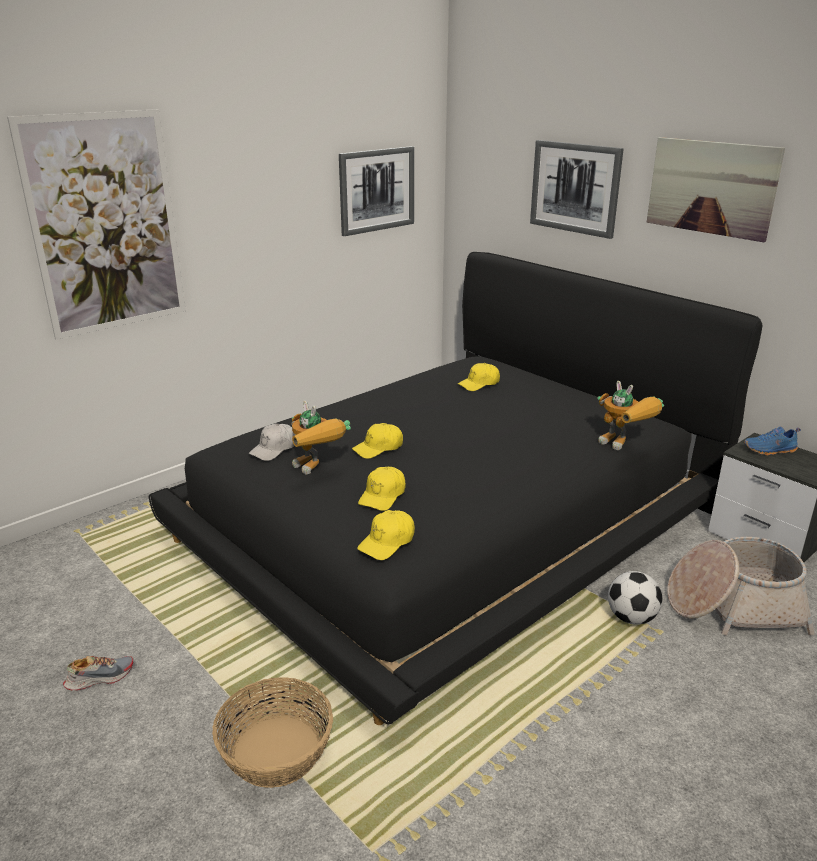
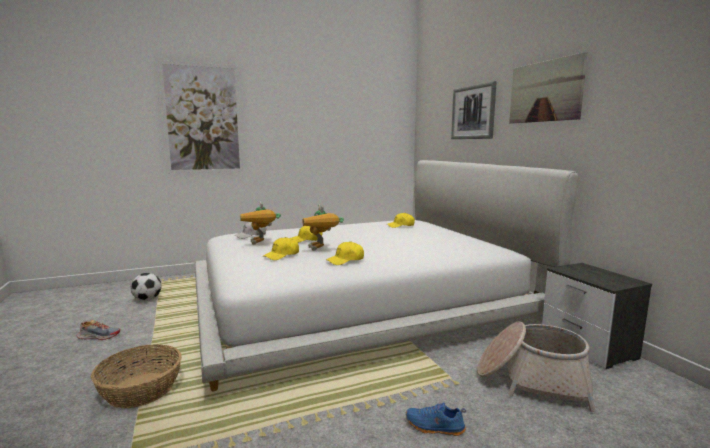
camera: 20 degrees right, 15 degrees down
black bed [148,252,762,725] -> white bed [194,160,578,391]
picture [339,146,414,236] -> none
yellow cap [357,510,415,560] -> yellow cap moved to [326,241,364,265]
toy robot [597,381,664,450] -> toy robot moved to [302,204,344,251]
football [608,571,662,625] -> football moved to [131,273,162,301]
blue shoe [744,426,801,456] -> blue shoe moved to [406,402,466,436]

